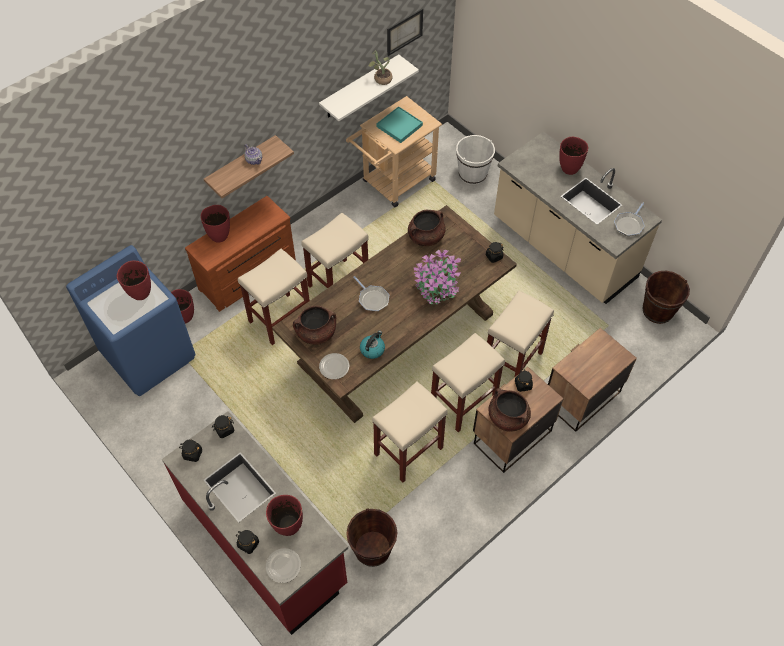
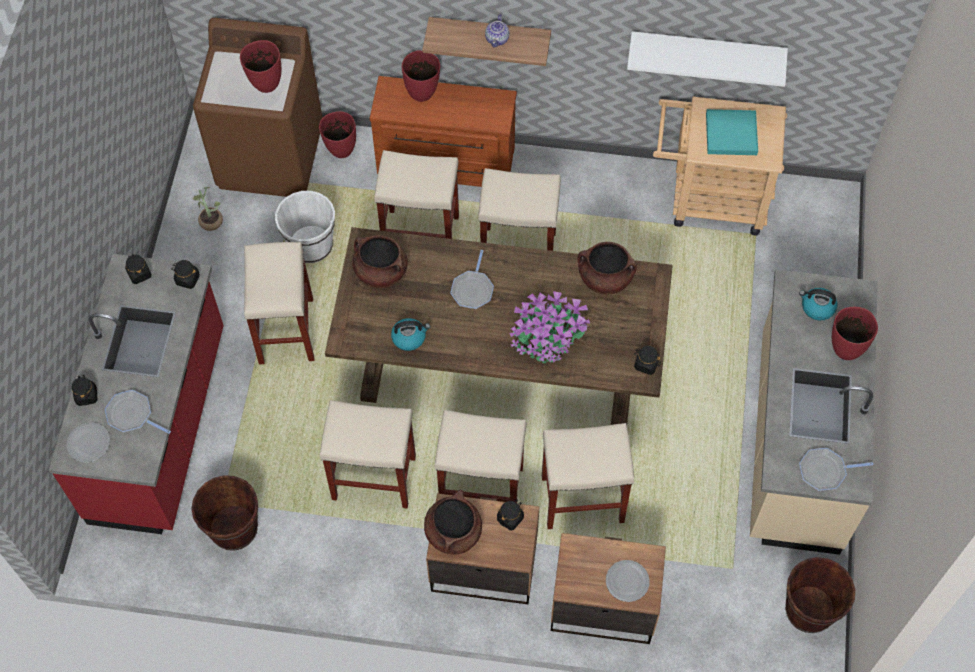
camera: 50 degrees right, 5 degrees up
blue washing machine [66,245,195,396] -> brown washing machine [193,18,323,197]
red vase [266,495,303,536] -> frying pan [105,390,171,434]
plate [319,353,349,379] -> plate moved to [606,560,650,602]
potted plant [368,51,393,85] -> potted plant moved to [193,187,223,231]
picture [387,8,423,56] -> none
white bucket [456,135,495,185] -> white bucket moved to [275,191,335,263]
none -> beige stool [244,242,314,365]
none -> kettle [799,288,838,321]

